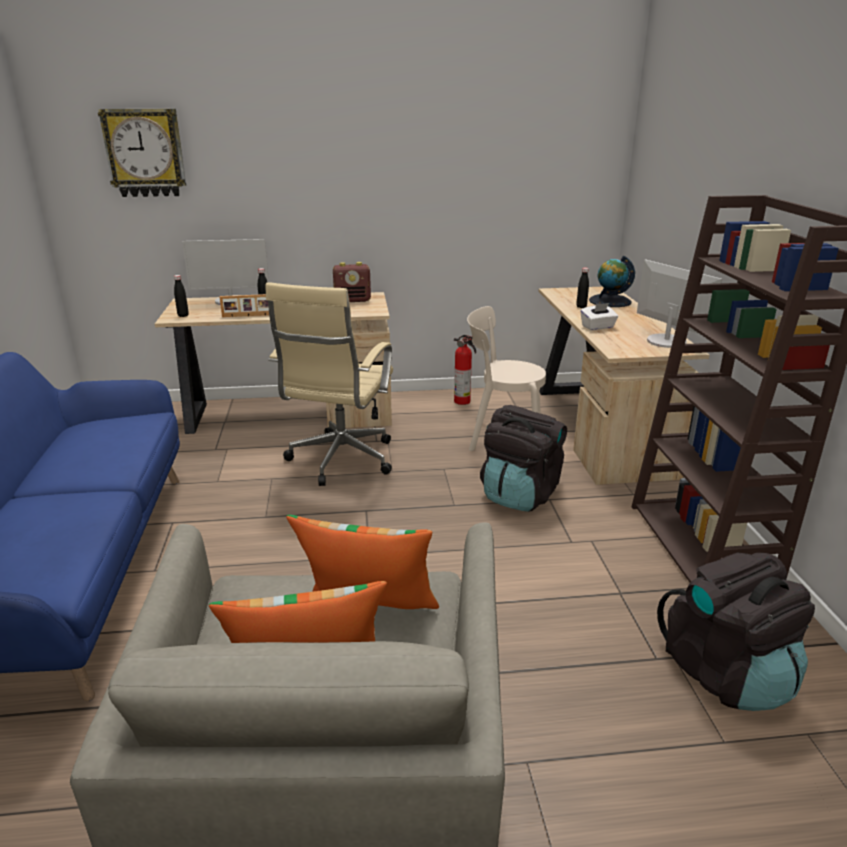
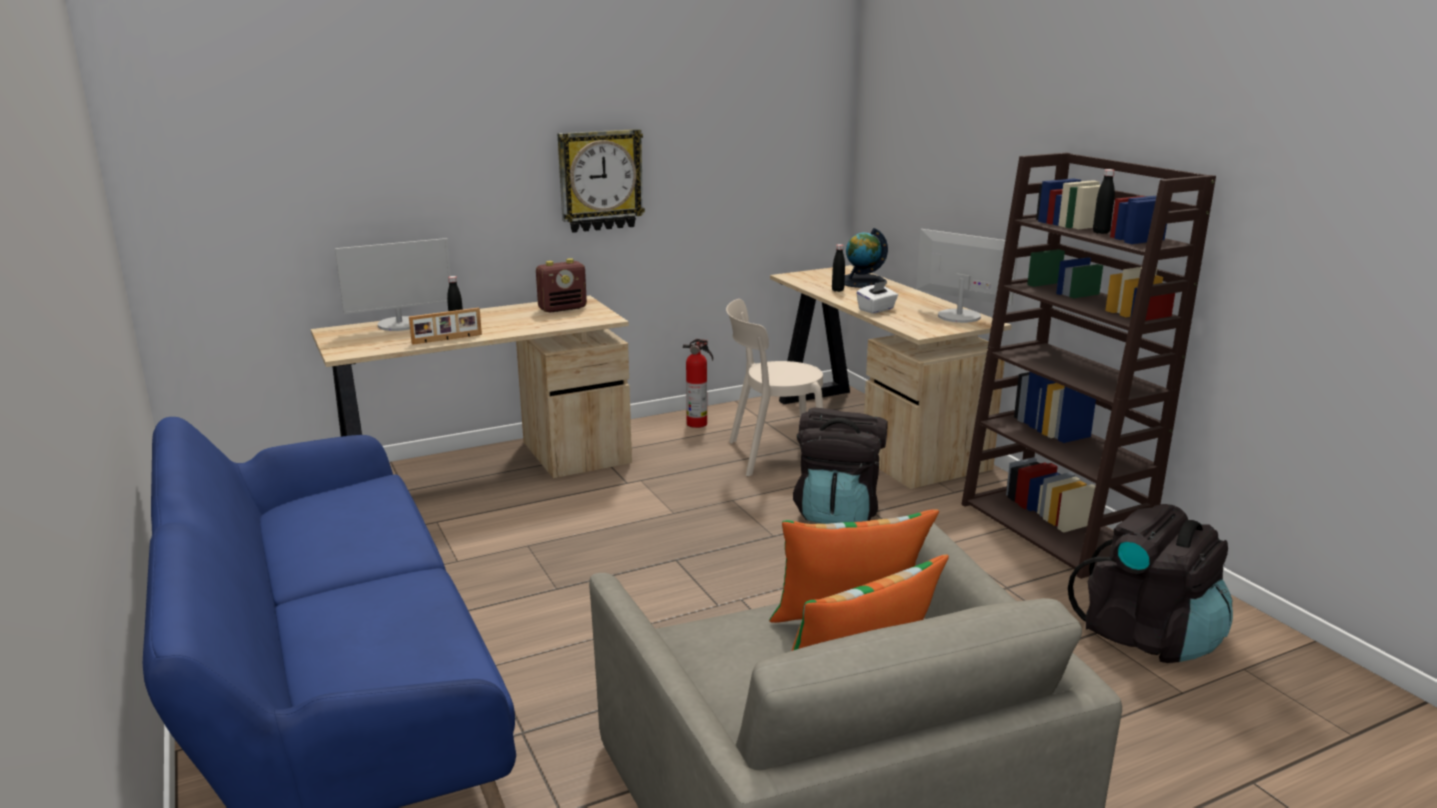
camera: 20 degrees left, 5 degrees down
wall clock [98,109,186,197] -> wall clock moved to [557,129,645,233]
black bottle [174,275,189,317] -> black bottle moved to [1093,169,1115,234]
beige office chair [265,282,393,486] -> none

